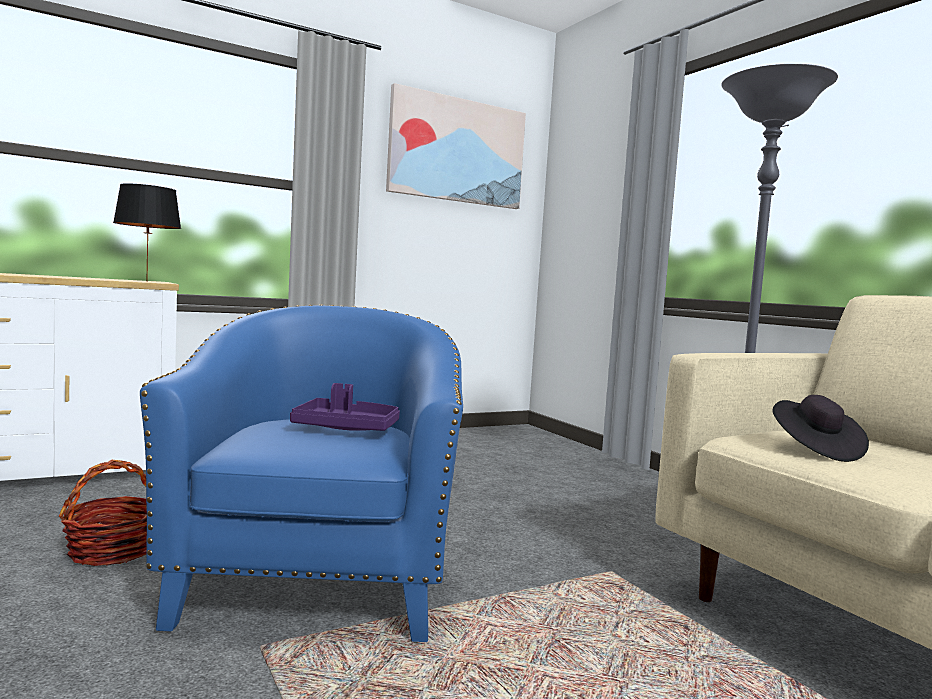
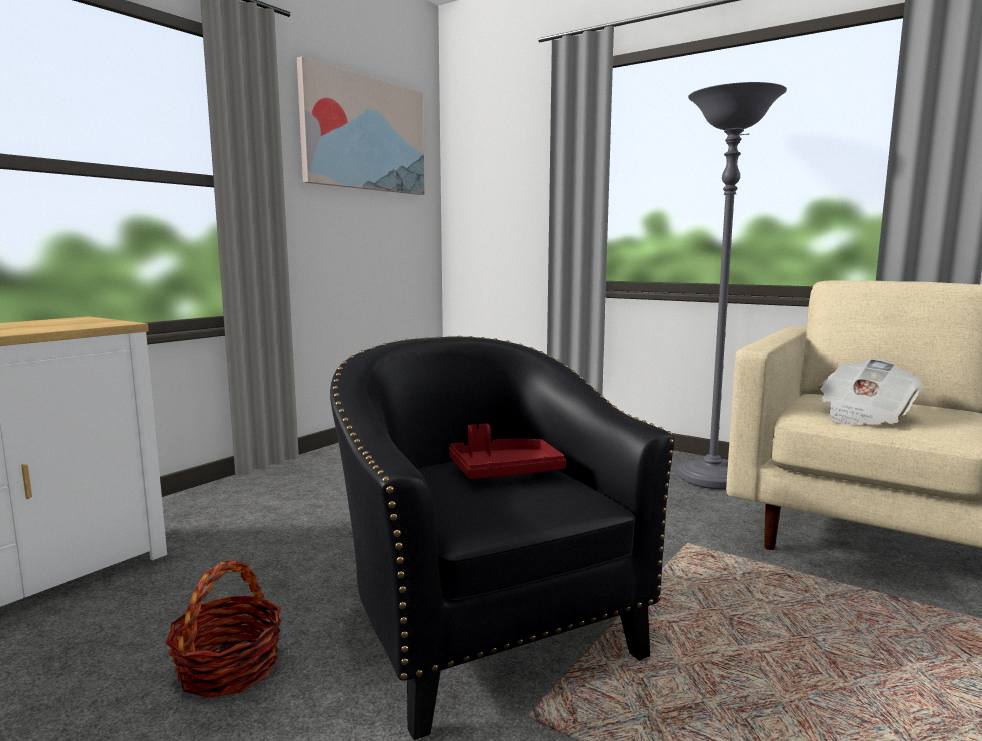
camera: 25 degrees left, 5 degrees up
black table lamp [113,183,181,279] -> none
blue armchair [140,305,463,642] -> black armchair [330,336,674,740]
purple tray [290,383,400,431] -> red tray [449,424,566,479]
black hat [772,395,869,462] -> newspaper [820,359,923,425]

